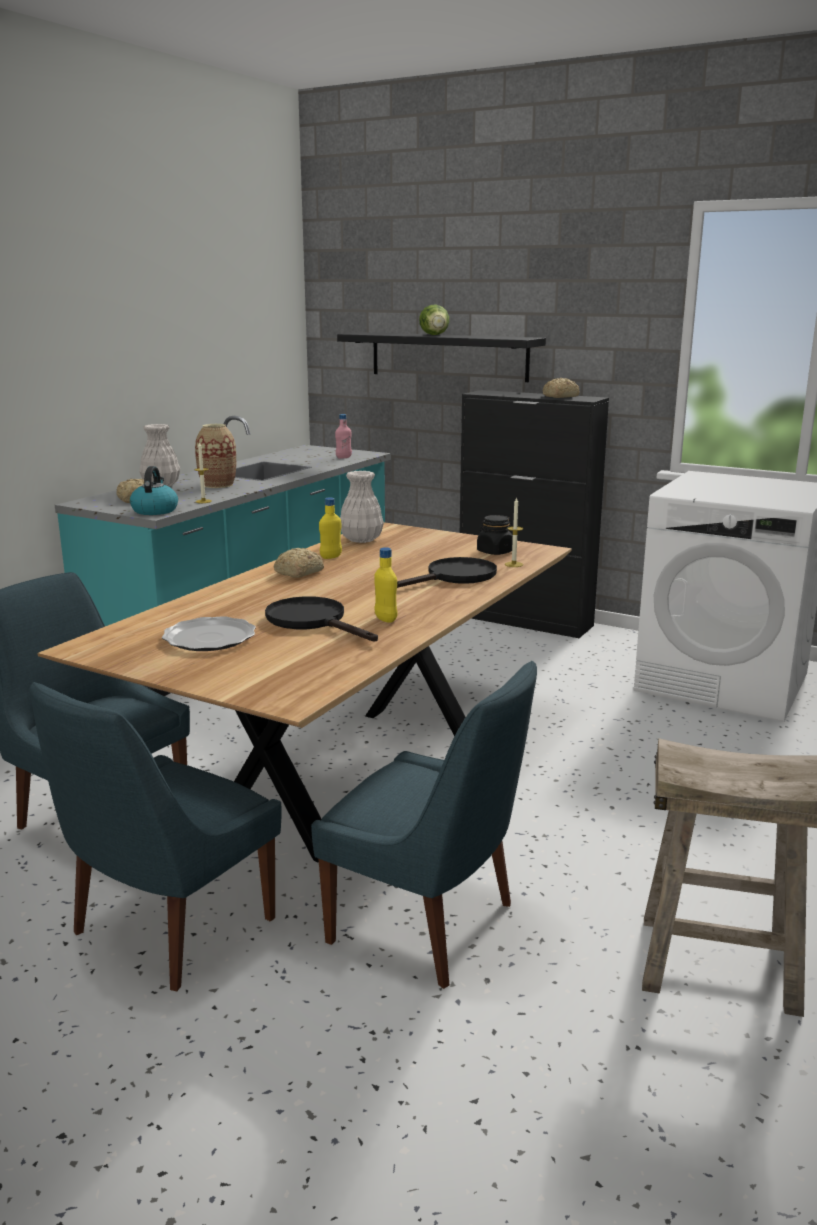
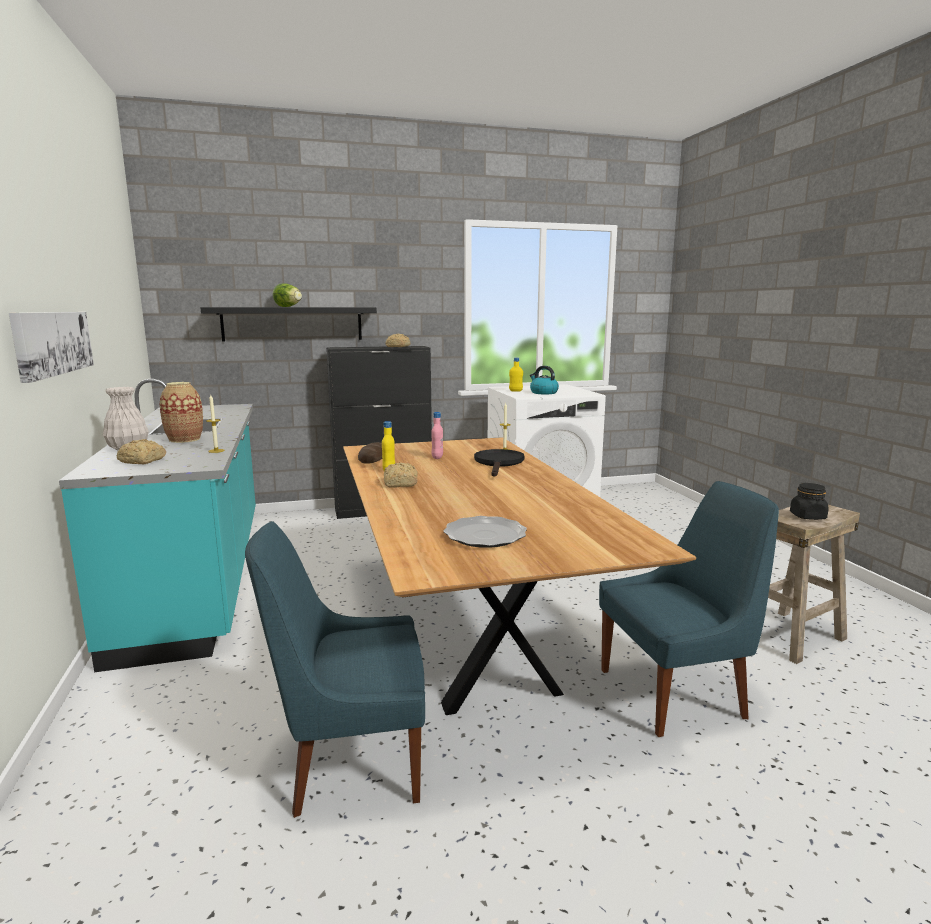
camera: 45 degrees left, 5 degrees down
blue chair [30,682,282,991] -> none
kettle [130,466,178,515] -> kettle moved to [530,366,559,394]
black frying pan [265,596,378,641] -> none
pink bottle [335,414,352,459] -> pink bottle moved to [431,412,443,459]
white vase [340,471,384,543] -> bread [358,442,382,464]
yellow bottle [374,547,398,623] -> yellow bottle moved to [509,358,523,392]
black jar [477,515,513,555] -> black jar moved to [790,483,829,520]
none -> picture [9,312,94,383]

